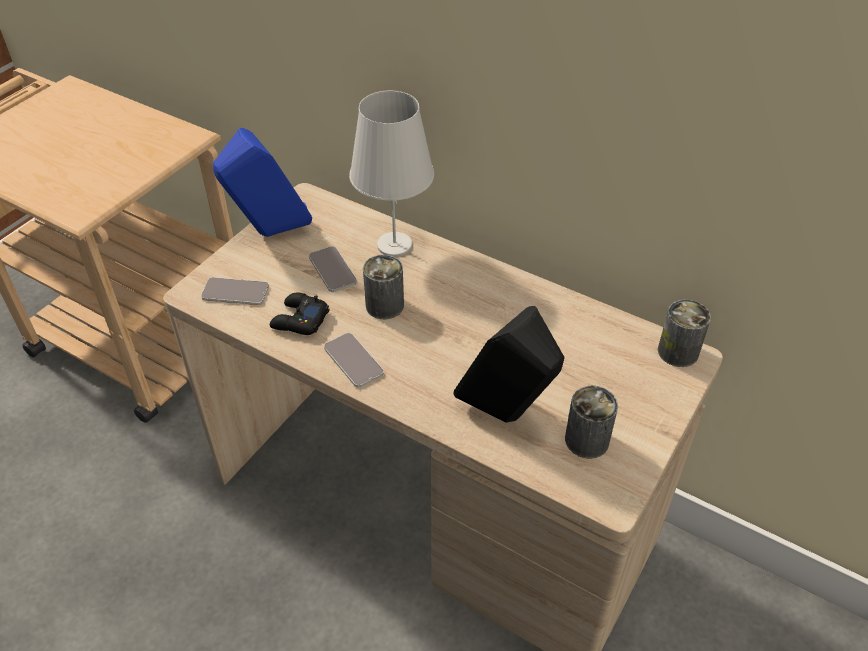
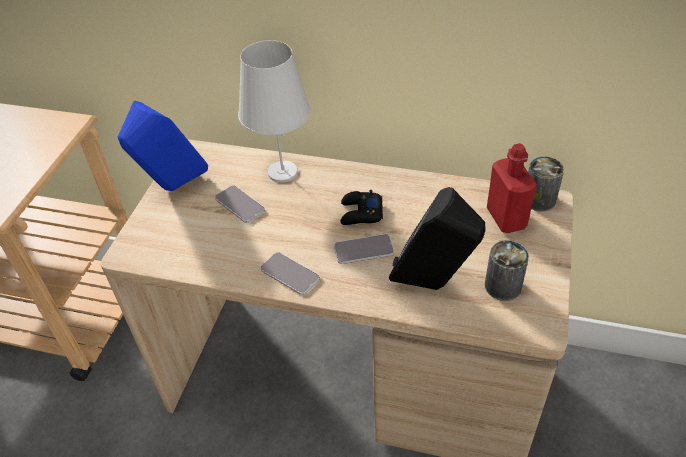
camera: 15 degrees left, 0 degrees up
phone [201,277,269,305] -> phone moved to [334,234,394,264]
black game controller [270,292,329,335] -> black game controller moved to [340,190,383,225]
can [363,255,404,319] -> none
none -> red bottle [487,143,537,233]

